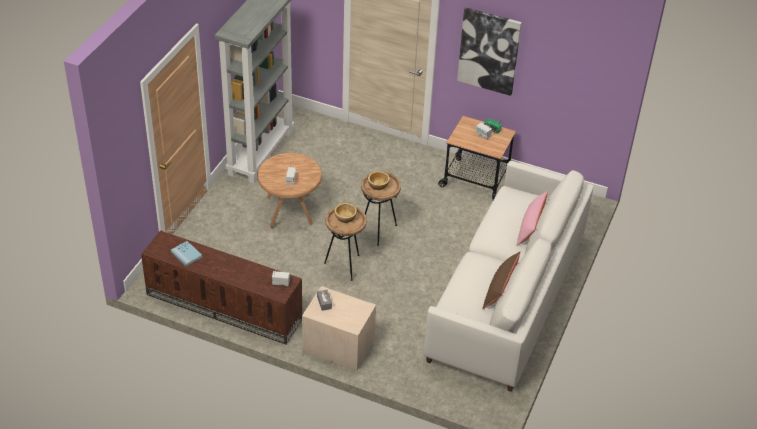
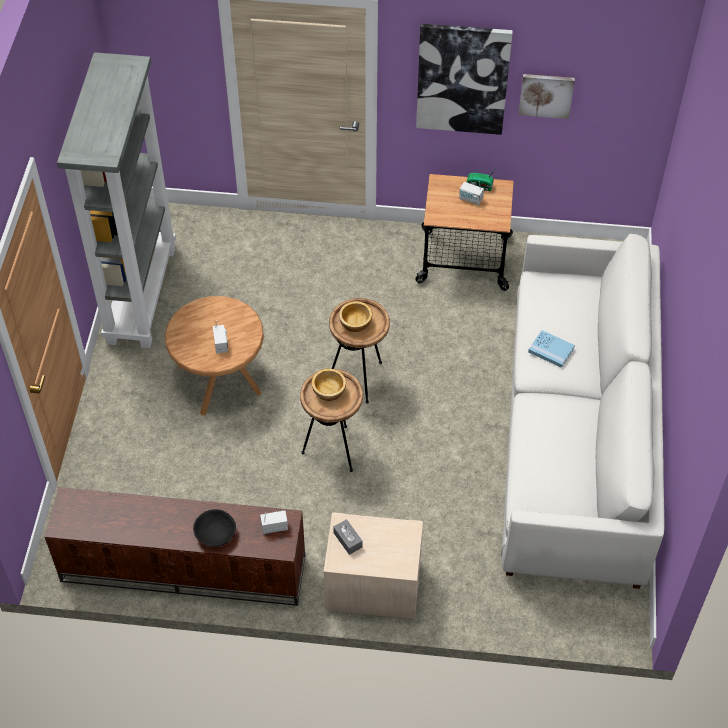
camera: 15 degrees left, 10 degrees up
blue book [171,241,202,266] -> blue book moved to [528,330,575,368]
brown pillow [483,252,520,309] -> none
pink pillow [516,191,548,246] -> none
none -> black bowl [193,509,236,546]
none -> picture [519,74,575,119]

